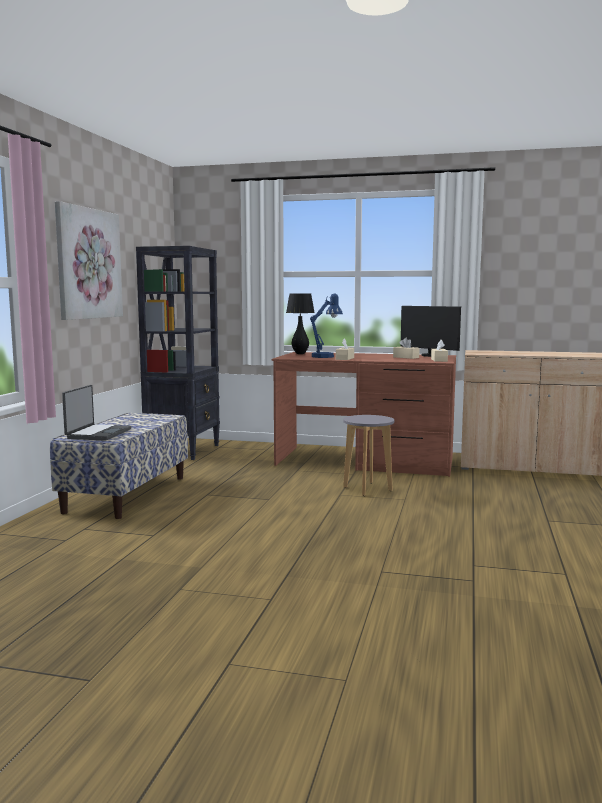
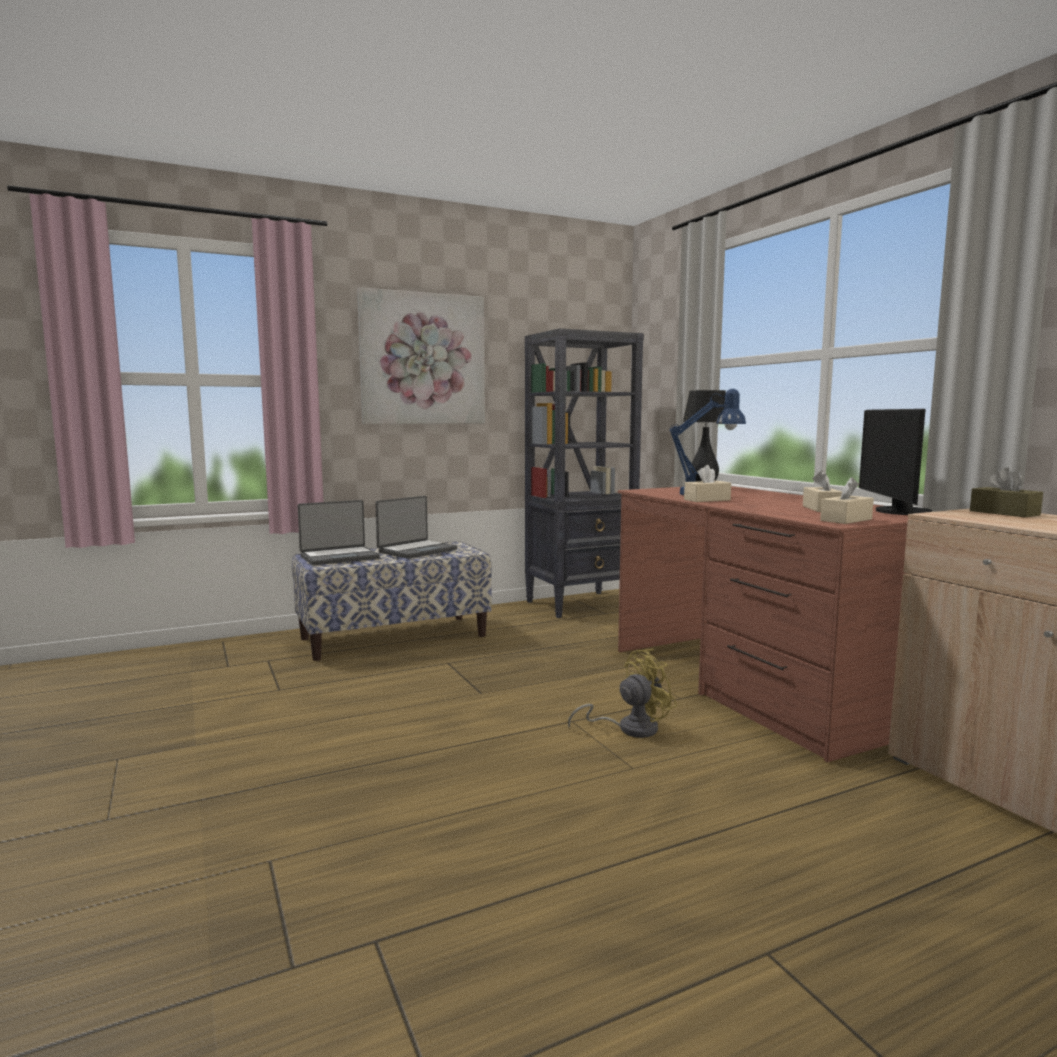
camera: 50 degrees right, 0 degrees up
grey stool [343,415,394,496] -> yellow fan [568,649,677,738]
none -> laptop [375,496,458,559]
none -> brown tissue box [970,468,1043,517]

